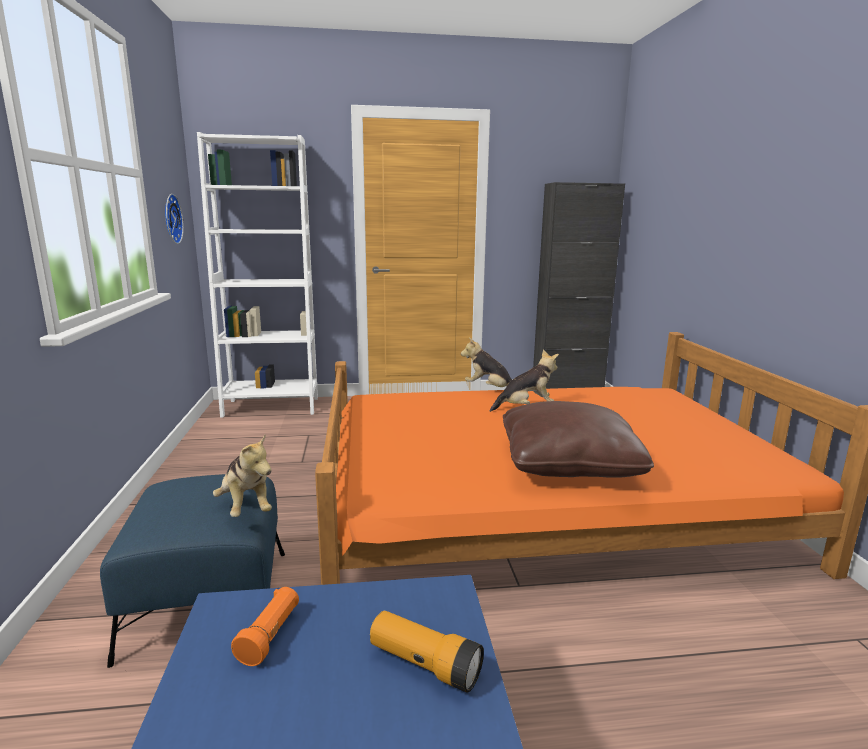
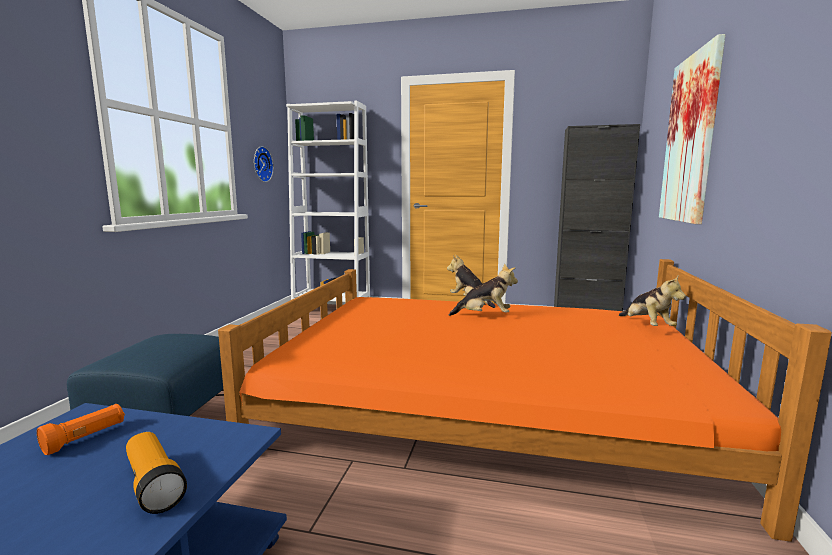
camera: 20 degrees right, 5 degrees down
plush toy [213,435,272,517] -> plush toy moved to [619,276,686,326]
brown pillow [503,401,654,478] -> none
none -> picture [659,34,726,224]

